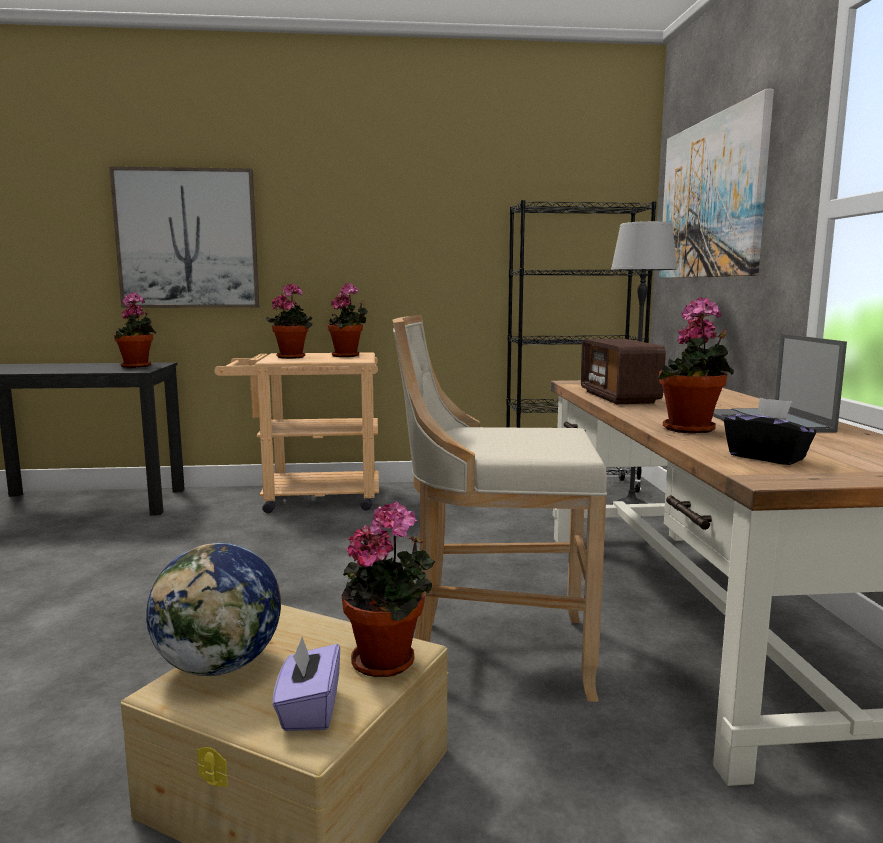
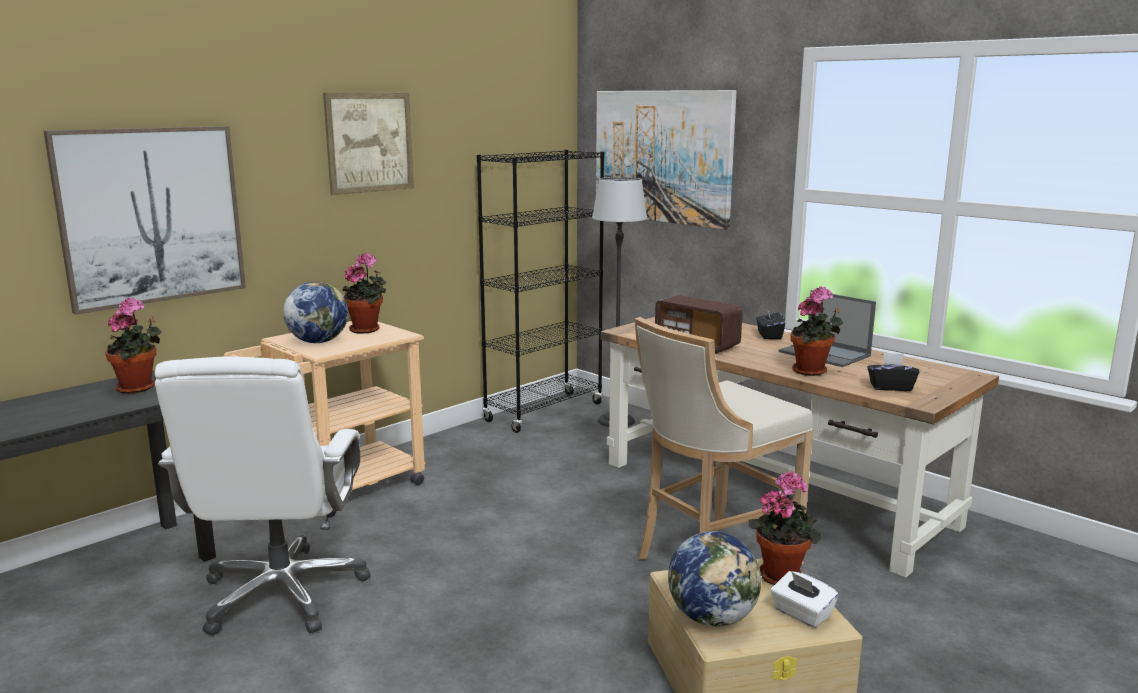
camera: 40 degrees left, 5 degrees up
potted plant [266,283,313,359] -> globe [283,282,348,343]
purple tissue box [273,637,340,731] -> white tissue box [771,571,838,628]
none -> white office chair [155,356,371,635]
none -> picture [323,93,414,195]
none -> black tissue box [756,309,785,339]

